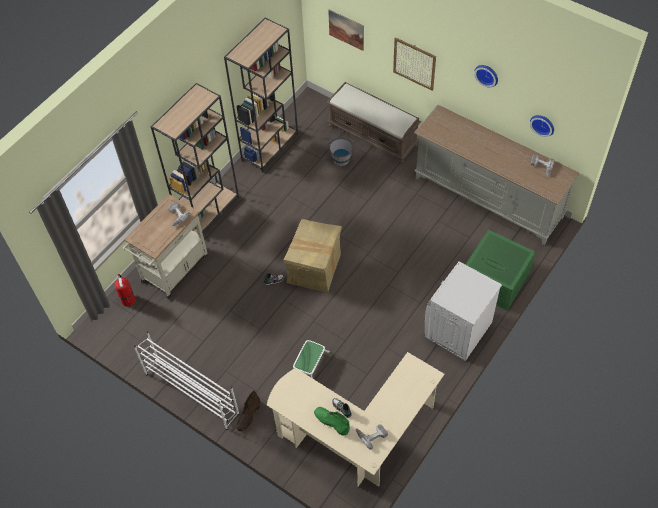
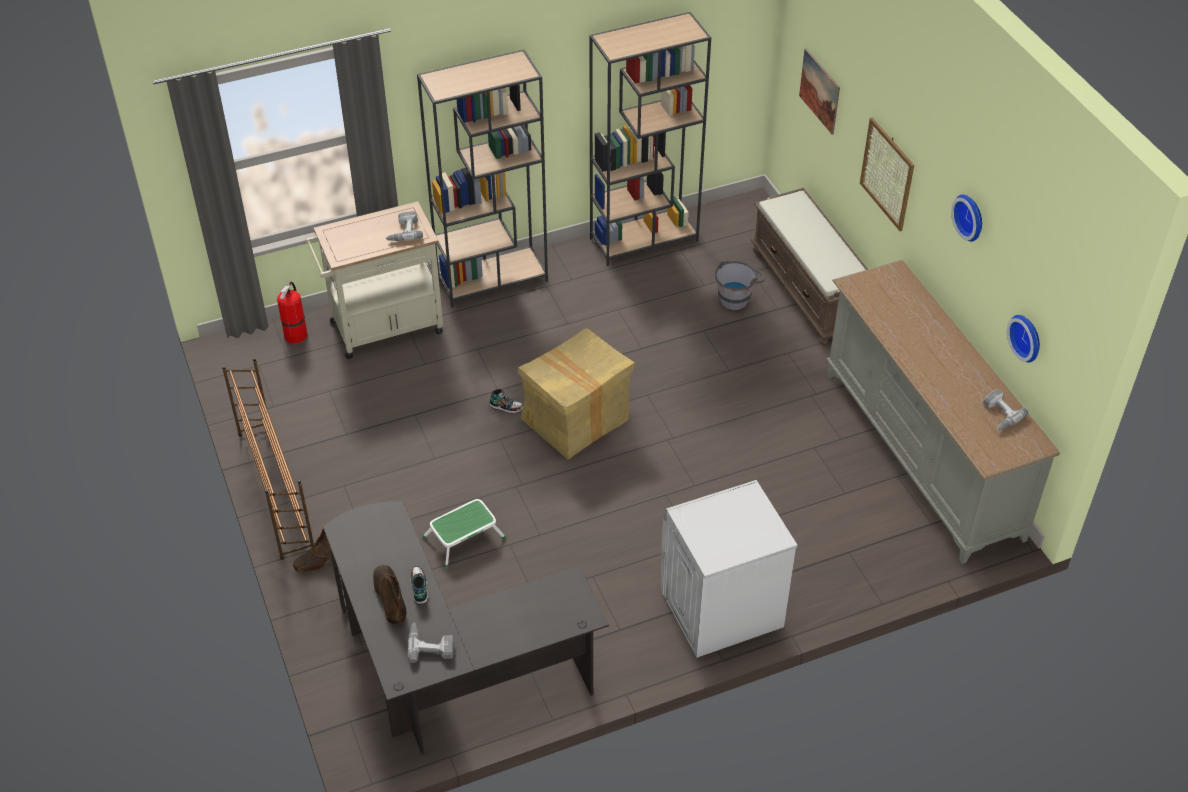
camera: 30 degrees right, 10 degrees down
white shoe rack [134,331,239,430] -> brown shoe rack [222,358,314,560]
beige desk [267,352,445,487] -> black desk [323,501,609,755]
green boot [314,407,350,436] -> brown boot [373,565,406,625]
green storage box [466,230,535,311] -> none

